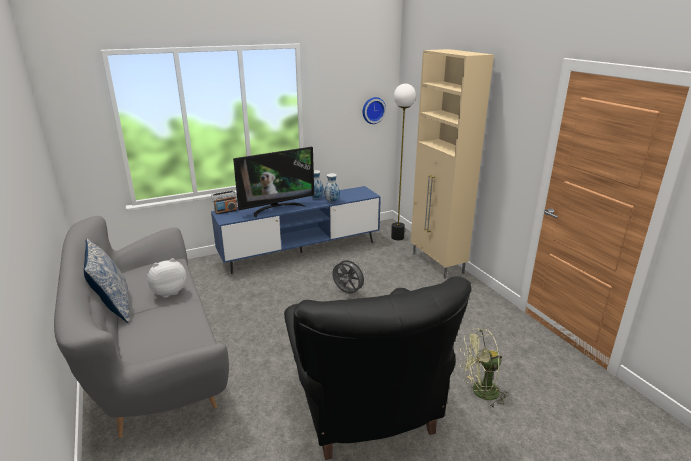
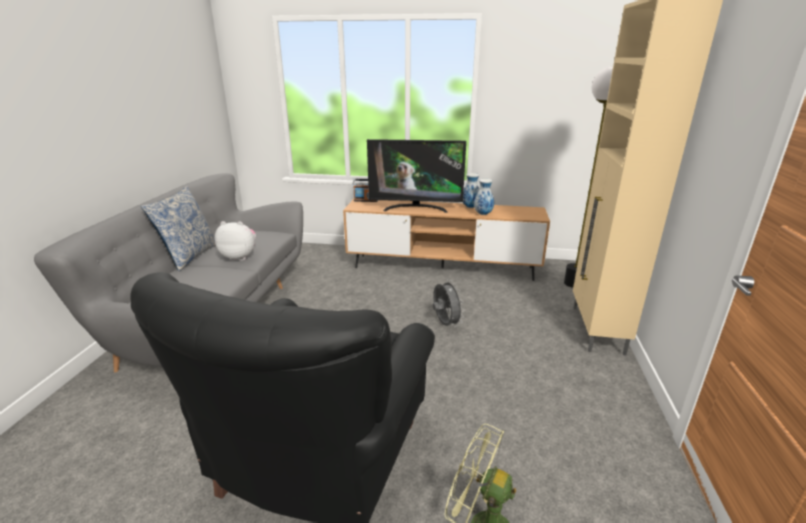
camera: 35 degrees right, 0 degrees up
blue tv stand [211,186,381,274] -> brown tv stand [343,199,550,281]
wall clock [363,97,386,124] -> none

